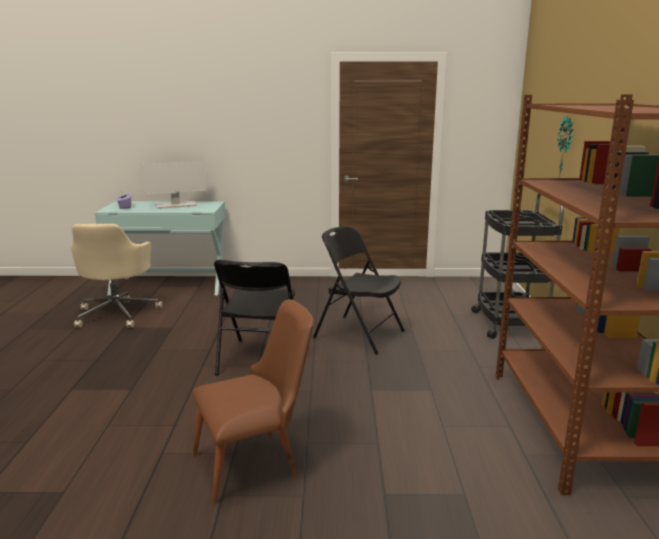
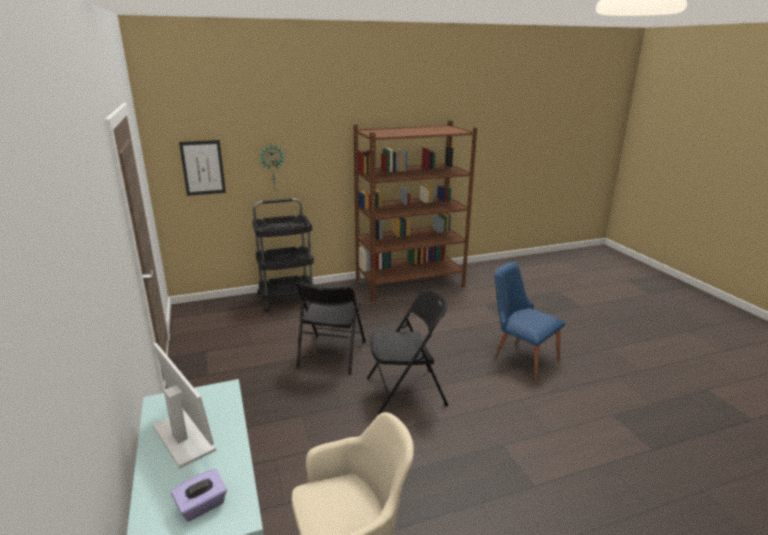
camera: 110 degrees left, 5 degrees up
brown chair [192,299,314,504] -> blue chair [493,262,565,381]
none -> picture [179,140,226,196]

